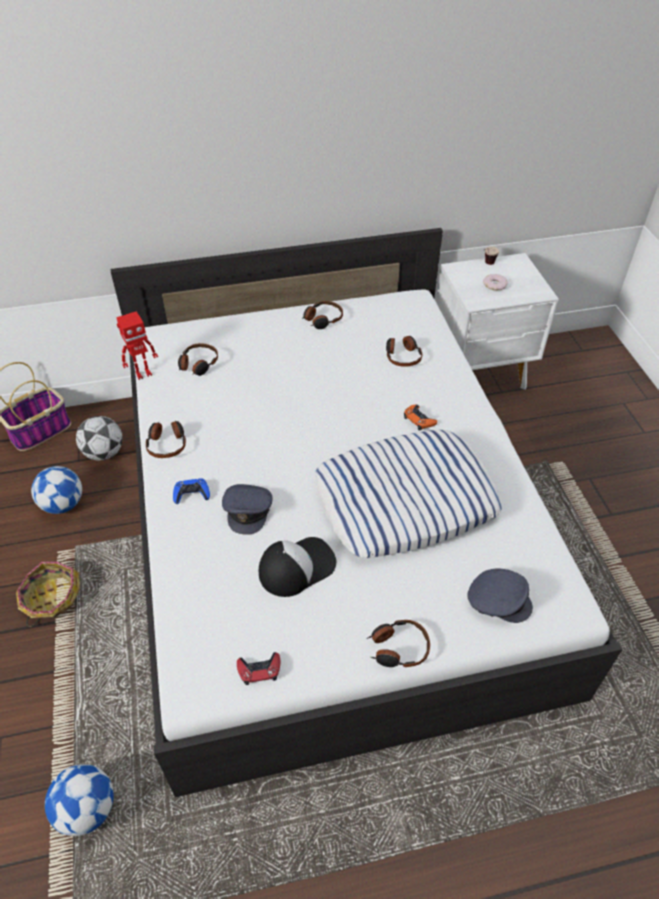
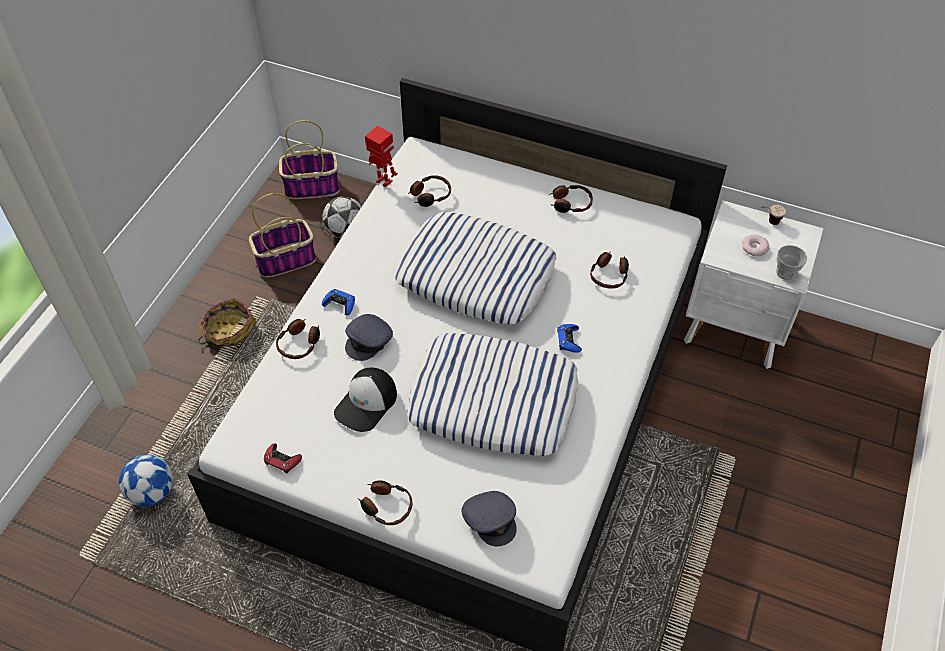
camera: 35 degrees right, 5 degrees up
football [31,466,82,514] -> basket [249,193,316,278]
toy robot [116,311,158,380] -> toy robot turned 150 degrees counterclockwise [365,126,398,187]
headphones [146,421,186,458] -> headphones moved to [276,319,320,359]
cap [259,537,336,597] -> cap turned 120 degrees clockwise [334,368,397,432]
orange game controller [404,405,437,431] -> blue game controller [557,324,582,353]
none -> pillow [394,212,557,325]
none -> cup [776,245,807,280]

